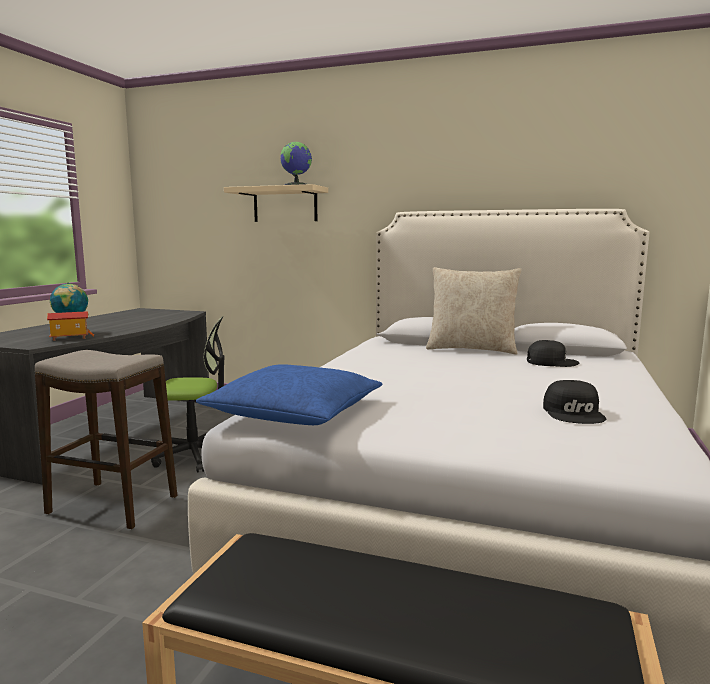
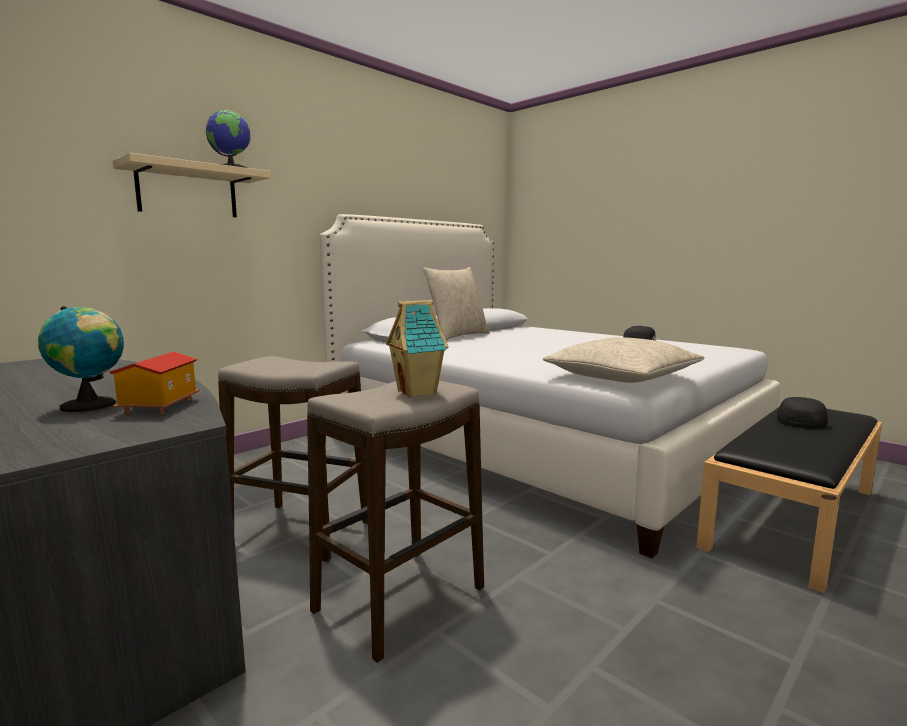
camera: 65 degrees left, 0 degrees up
office chair [151,316,224,473] -> stool [218,356,368,562]
blue pillow [196,364,383,425] -> beige pillow [543,337,704,383]
black cap [527,340,579,367] -> black cap moved to [777,397,828,429]
none -> toy house [386,300,448,397]

